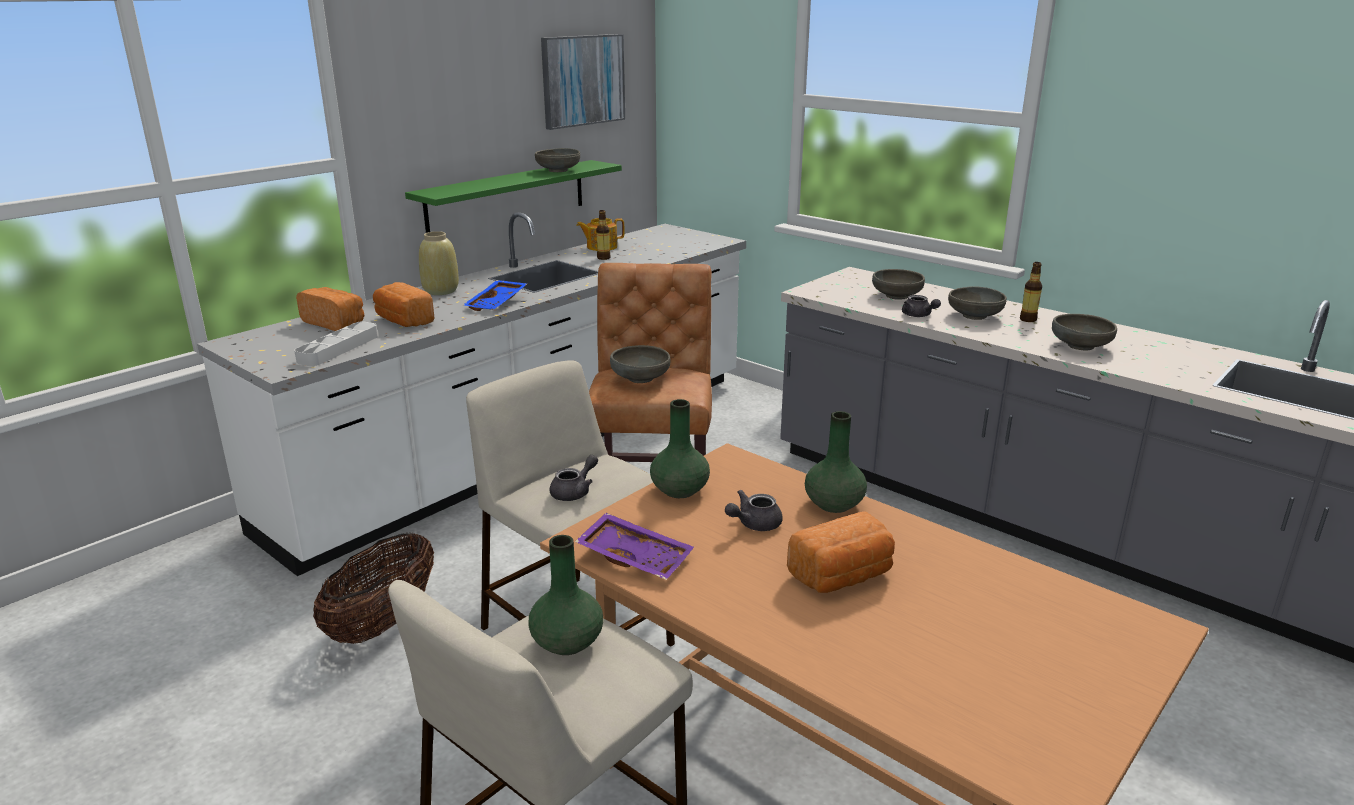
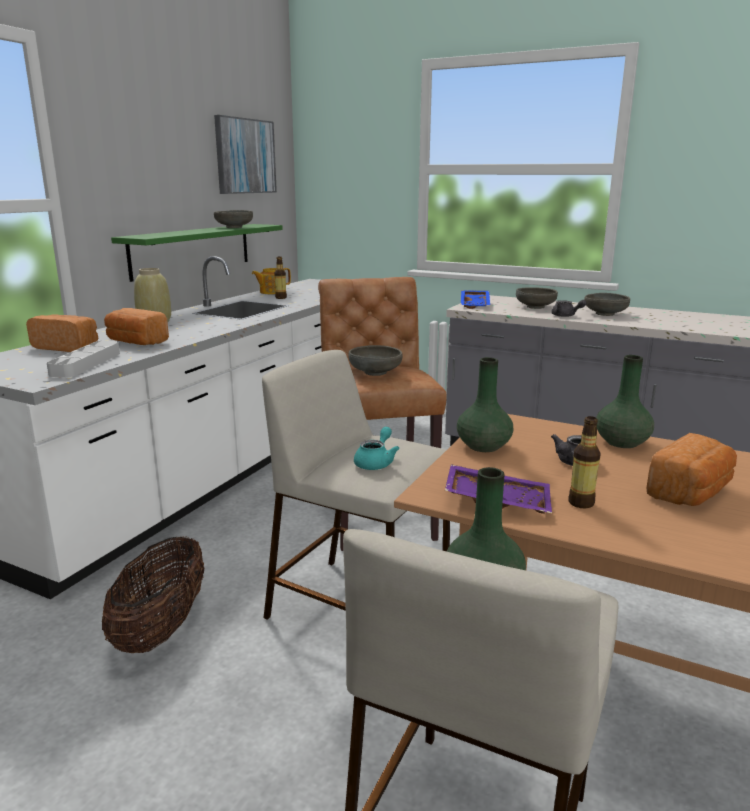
camera: 15 degrees left, 5 degrees down
blue tray [463,280,527,311] -> blue tray moved to [461,290,490,309]
grey teapot [550,455,598,501] -> turquoise teapot [354,427,399,470]
bottle [1020,262,1042,322] -> bottle moved to [568,416,601,509]
grey bowl [1052,314,1117,350] -> none

